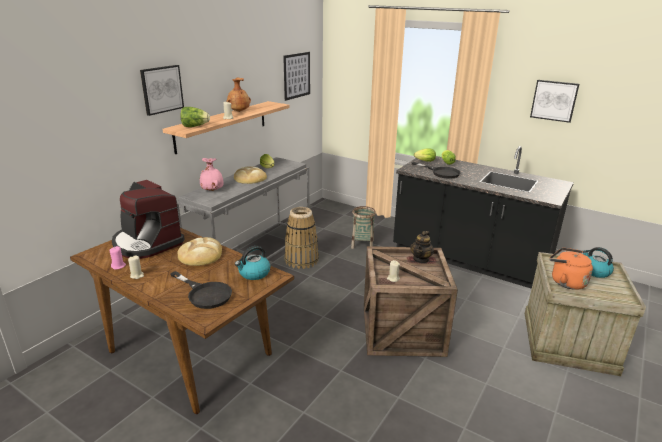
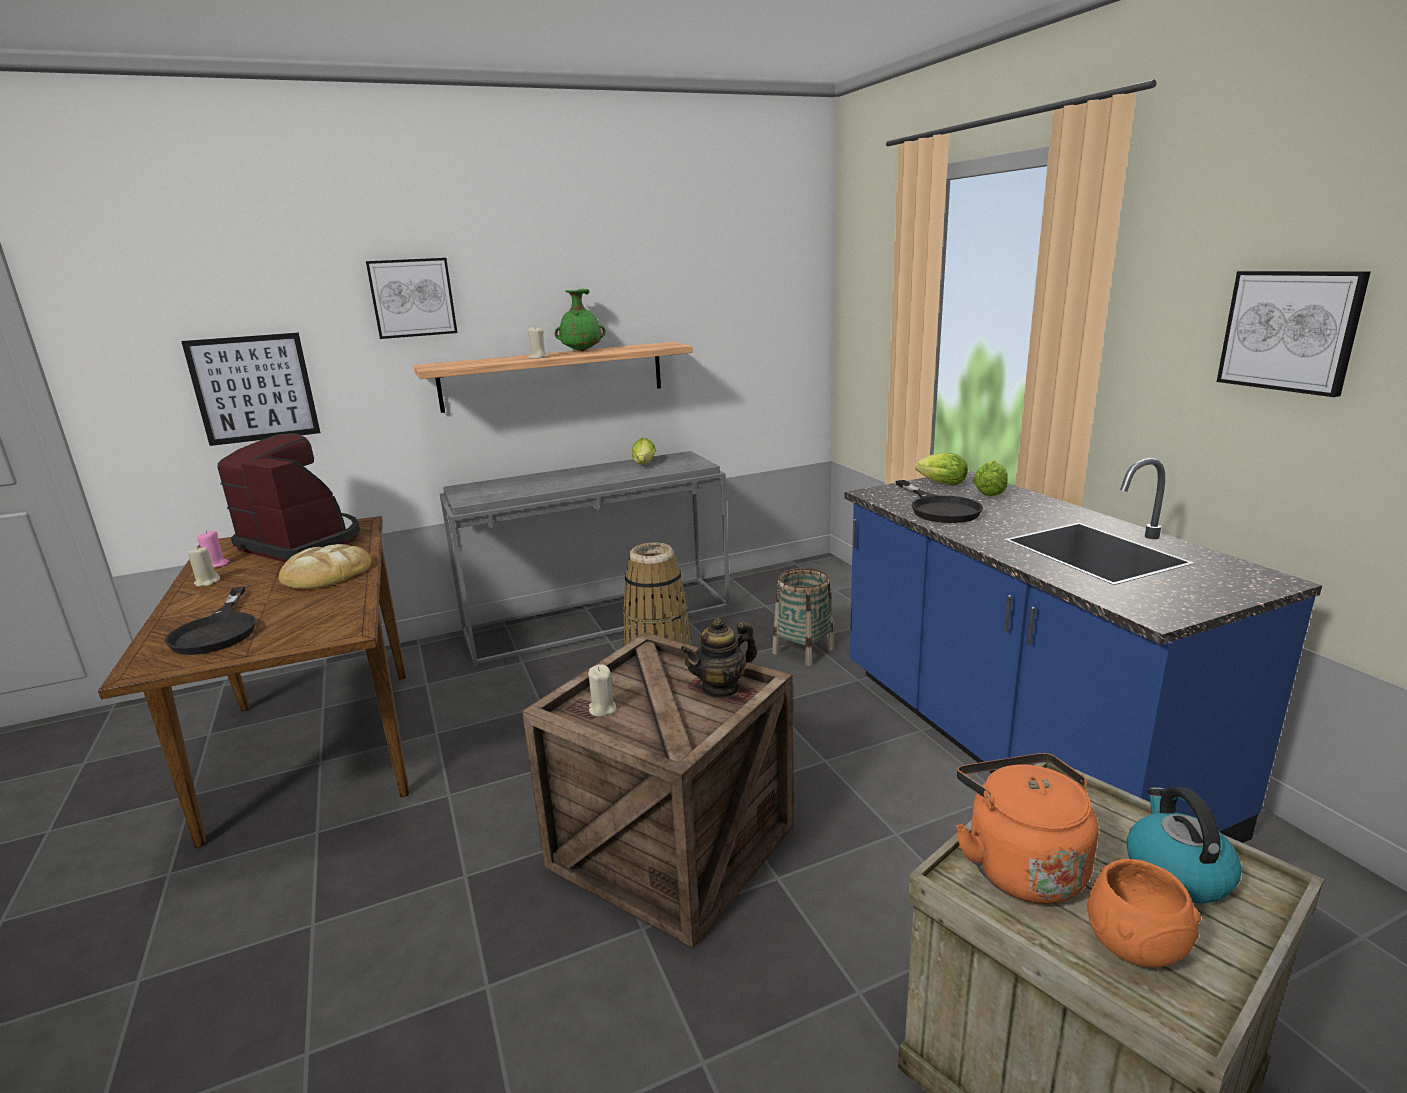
camera: 35 degrees right, 5 degrees down
coffee machine [112,180,184,259] -> coffee machine turned 135 degrees clockwise [217,433,360,562]
lettuce [180,107,210,127] -> none
pink vase [200,158,223,191] -> none
brown vase [226,78,251,112] -> green vase [555,289,606,352]
bread [234,167,267,184] -> none
kettle [235,246,270,280] -> none
picture [283,52,310,101] -> picture moved to [181,333,320,446]
black counter [393,146,574,289] -> blue counter [845,458,1322,843]
none -> orange bowl [1087,859,1201,967]

